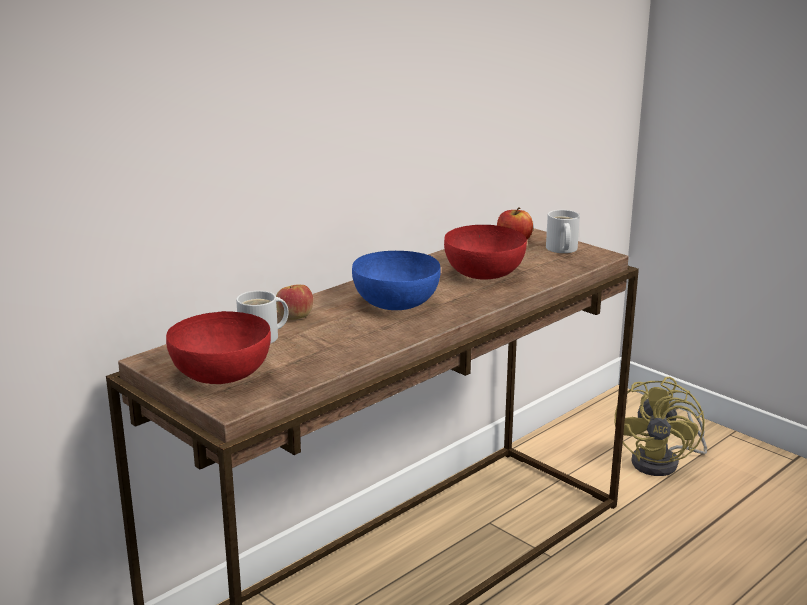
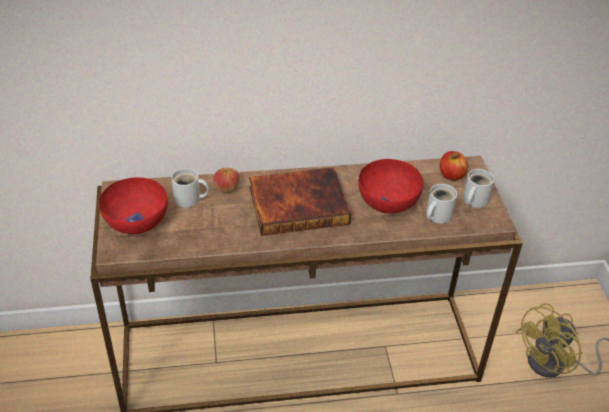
camera: 35 degrees right, 20 degrees up
blue bowl [352,250,441,310] -> book [249,167,351,236]
none -> white mug [426,184,457,223]

